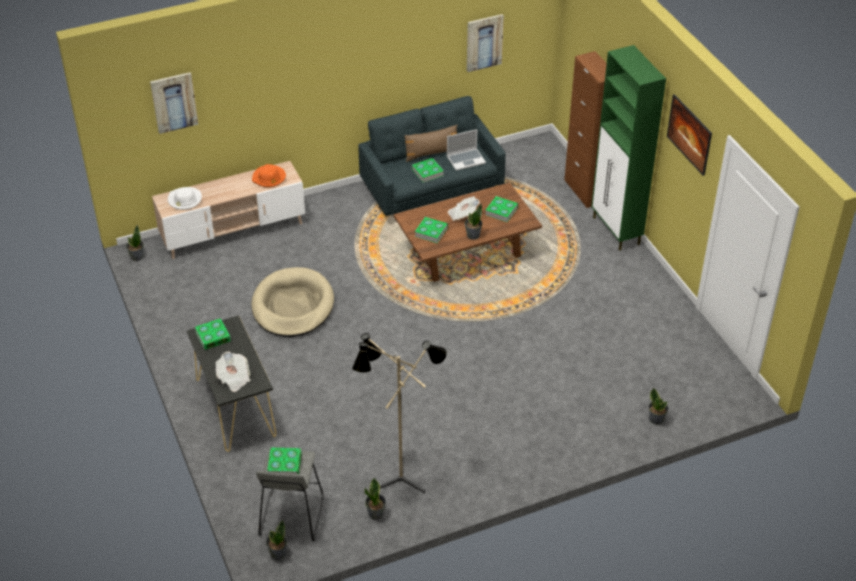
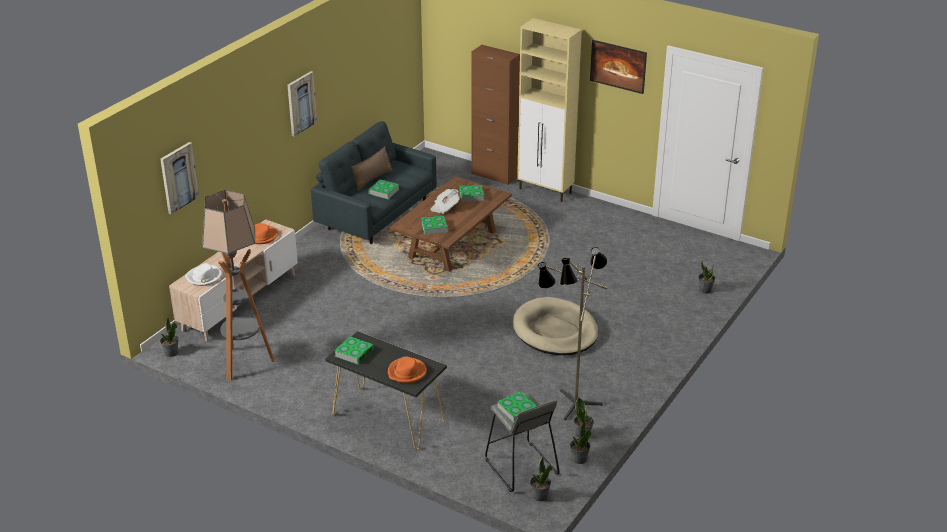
camera: 35 degrees left, 10 degrees down
newspaper [216,351,251,392] -> orange hat [388,357,427,383]
beige dog bed [251,267,334,337] -> beige dog bed moved to [513,297,598,355]
laptop [447,129,486,171] -> none
potted plant [464,204,483,240] -> potted plant moved to [570,421,592,464]
picture [467,14,504,72] -> picture moved to [288,71,317,137]
green cabinet [591,45,666,251] -> beige cabinet [517,18,582,202]
none -> floor lamp [202,190,274,380]

